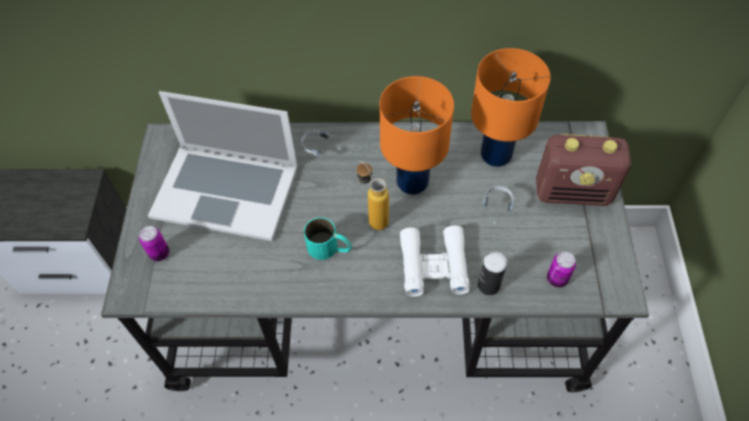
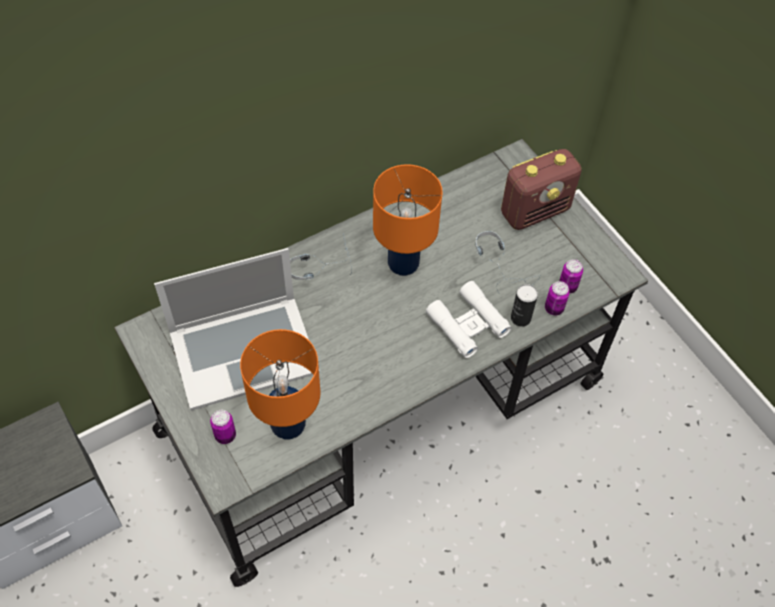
camera: 35 degrees left, 0 degrees up
turquoise mug [304,217,352,260] -> none
bottle [357,161,389,230] -> none
orange table lamp [471,48,550,167] -> orange table lamp moved to [240,329,320,440]
none -> can [545,281,570,315]

